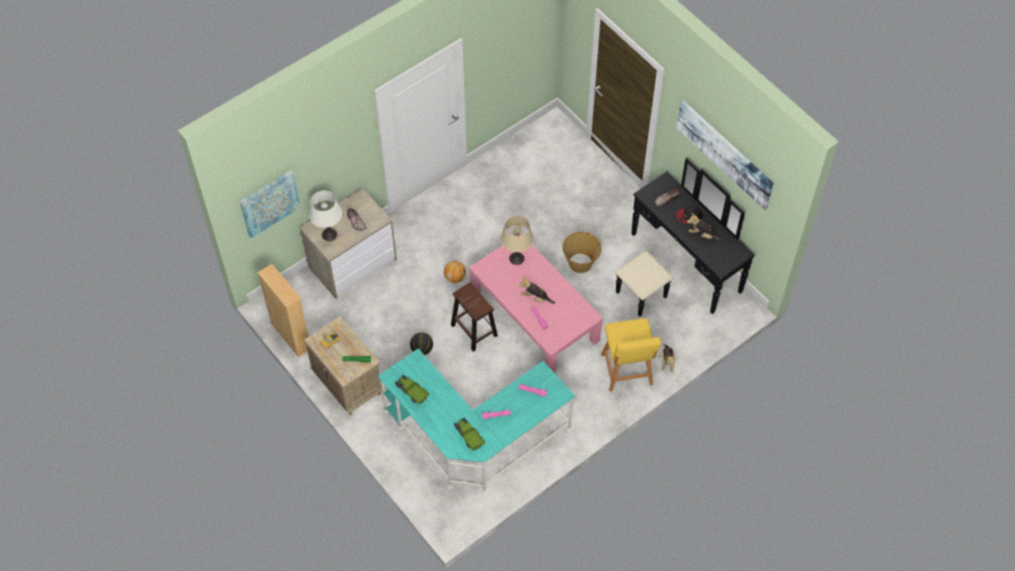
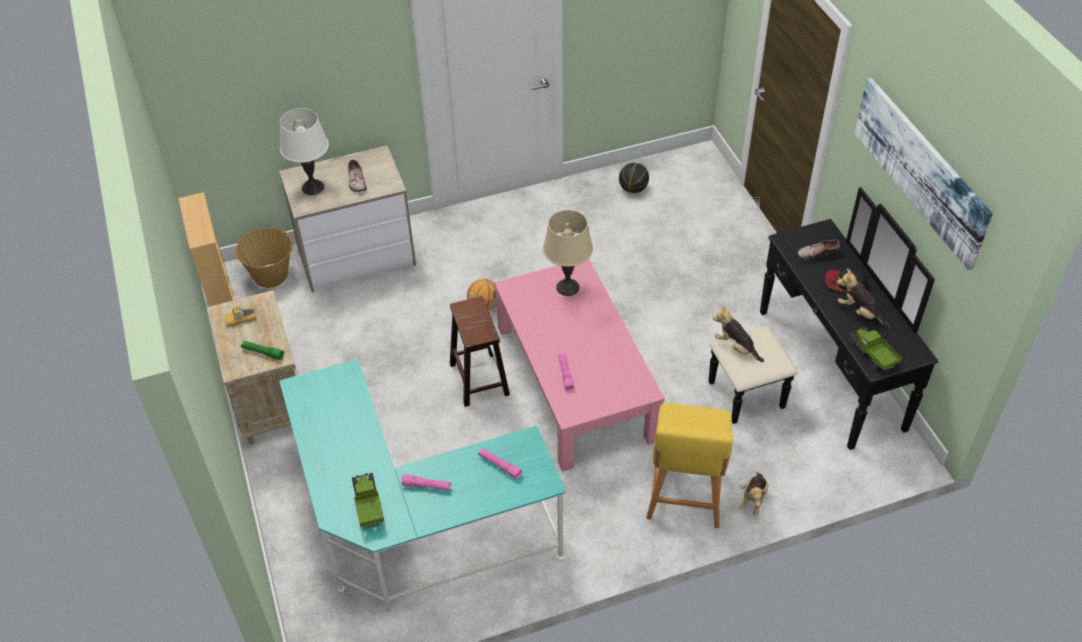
camera: 20 degrees right, 10 degrees down
picture [240,170,301,238] -> none
toy truck [395,375,429,404] -> toy truck moved to [848,327,902,371]
basketball [410,333,433,355] -> basketball moved to [619,163,649,193]
plush toy [518,277,555,304] -> plush toy moved to [712,305,764,362]
basket [562,232,602,273] -> basket moved to [236,228,293,288]

